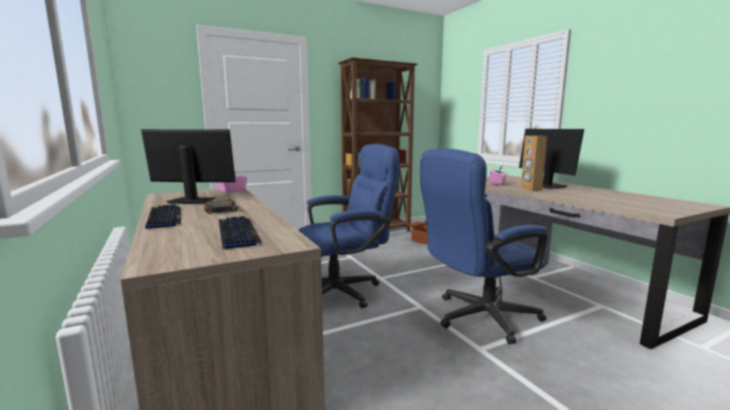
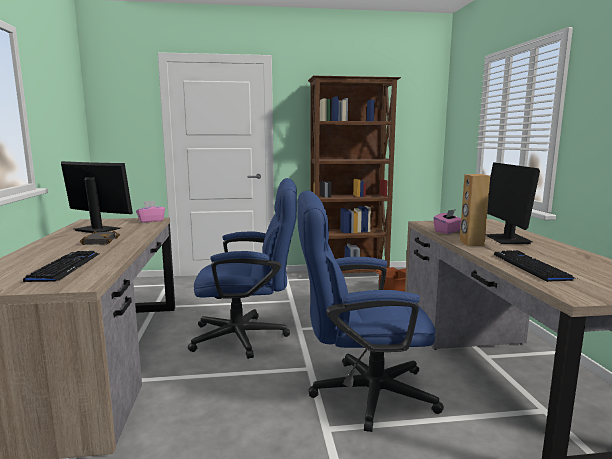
camera: 20 degrees right, 0 degrees up
keyboard [145,204,181,229] -> keyboard moved to [494,250,577,282]

